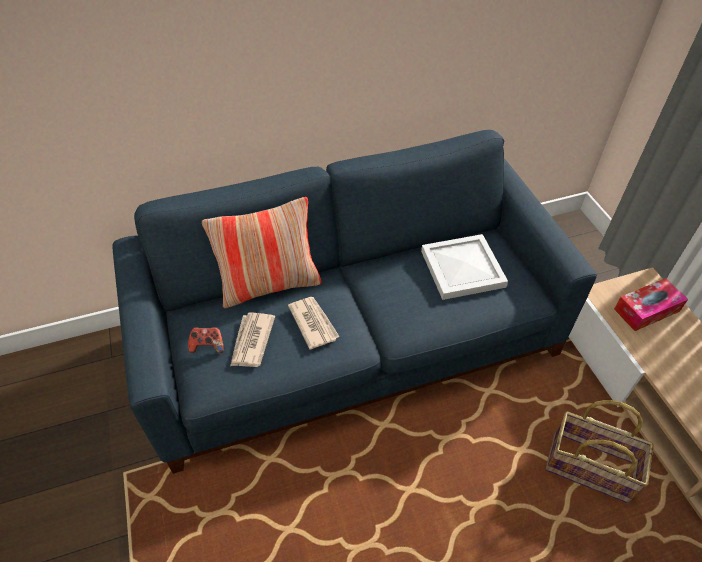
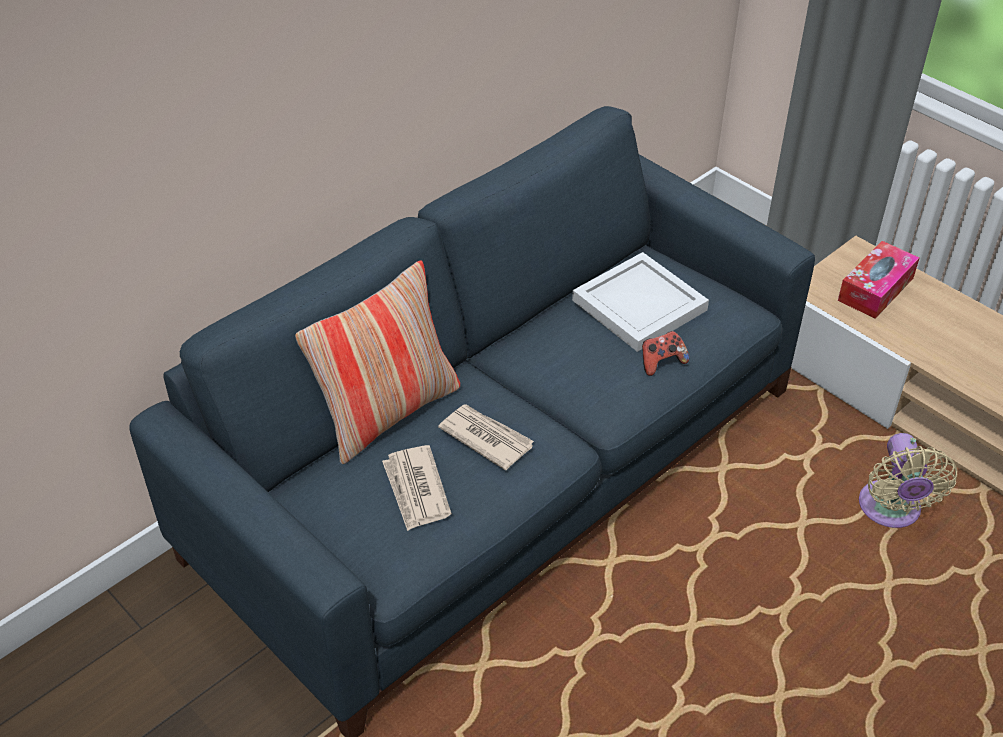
camera: 25 degrees left, 5 degrees down
game controller [188,327,224,353] -> game controller moved to [642,331,689,376]
basket [546,400,653,503] -> beige fan [859,433,957,528]

